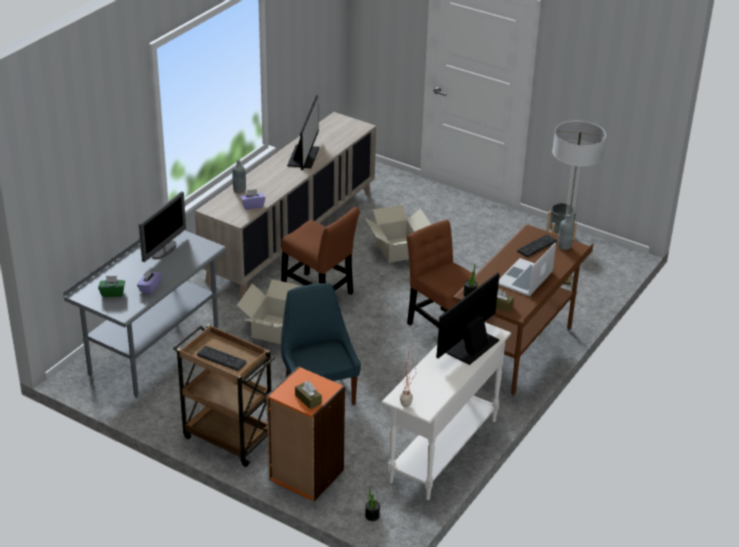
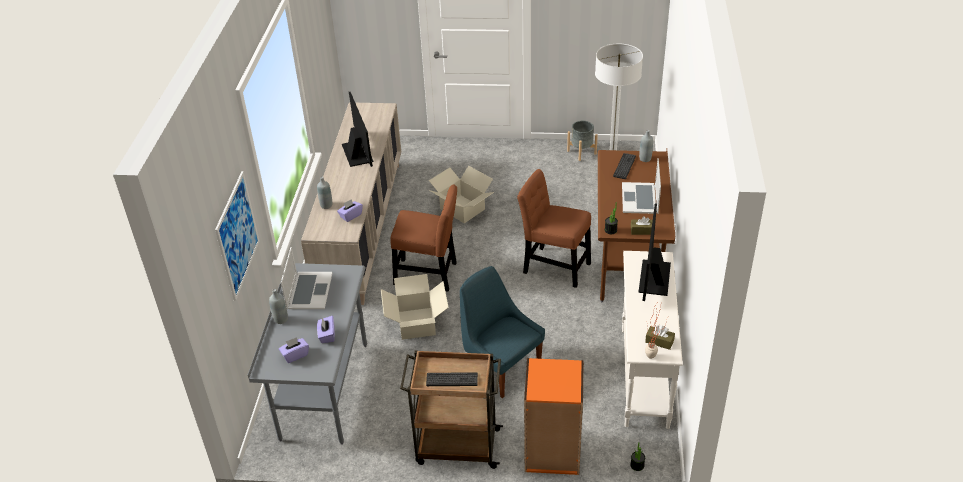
camera: 25 degrees left, 5 degrees up
green tissue box [98,276,125,297] -> purple tissue box [279,337,309,363]
monitor [139,191,186,262] -> laptop [281,247,332,309]
brown tissue box [295,381,322,409] -> brown tissue box moved to [645,325,675,350]
none -> picture [215,171,259,301]
none -> grey bottle [269,289,288,324]

